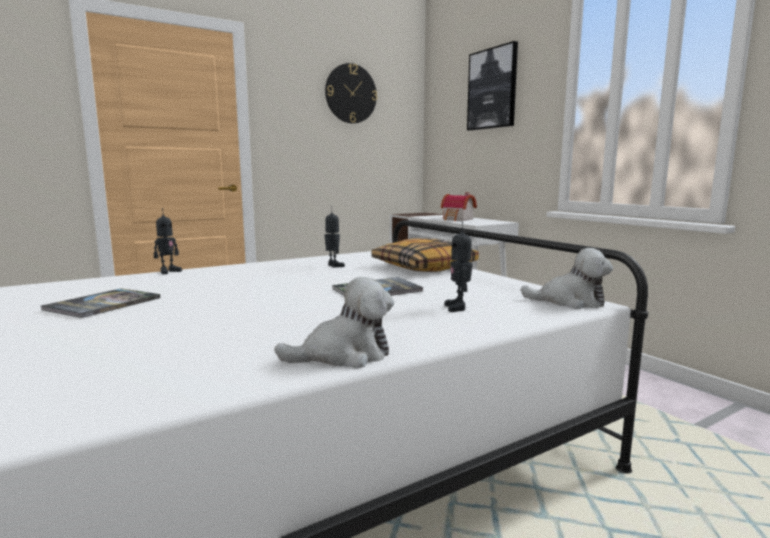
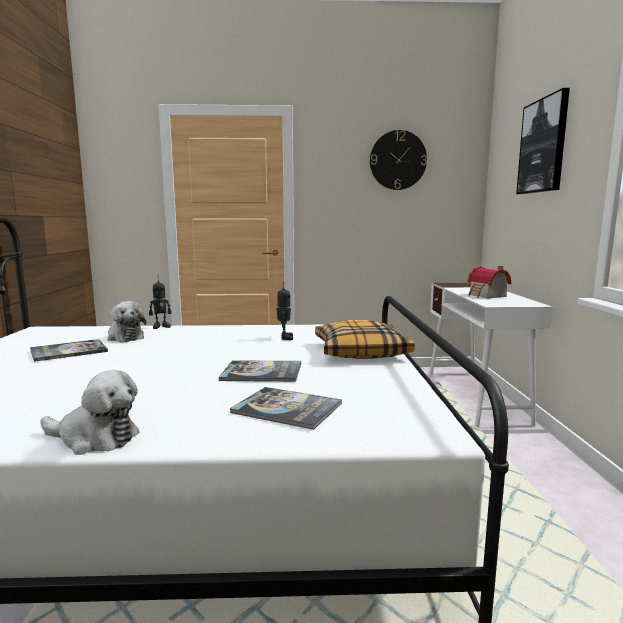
camera: 30 degrees right, 0 degrees up
toy robot [445,222,473,312] -> book [230,387,342,430]
plush toy [521,248,613,309] -> plush toy moved to [108,301,147,342]

